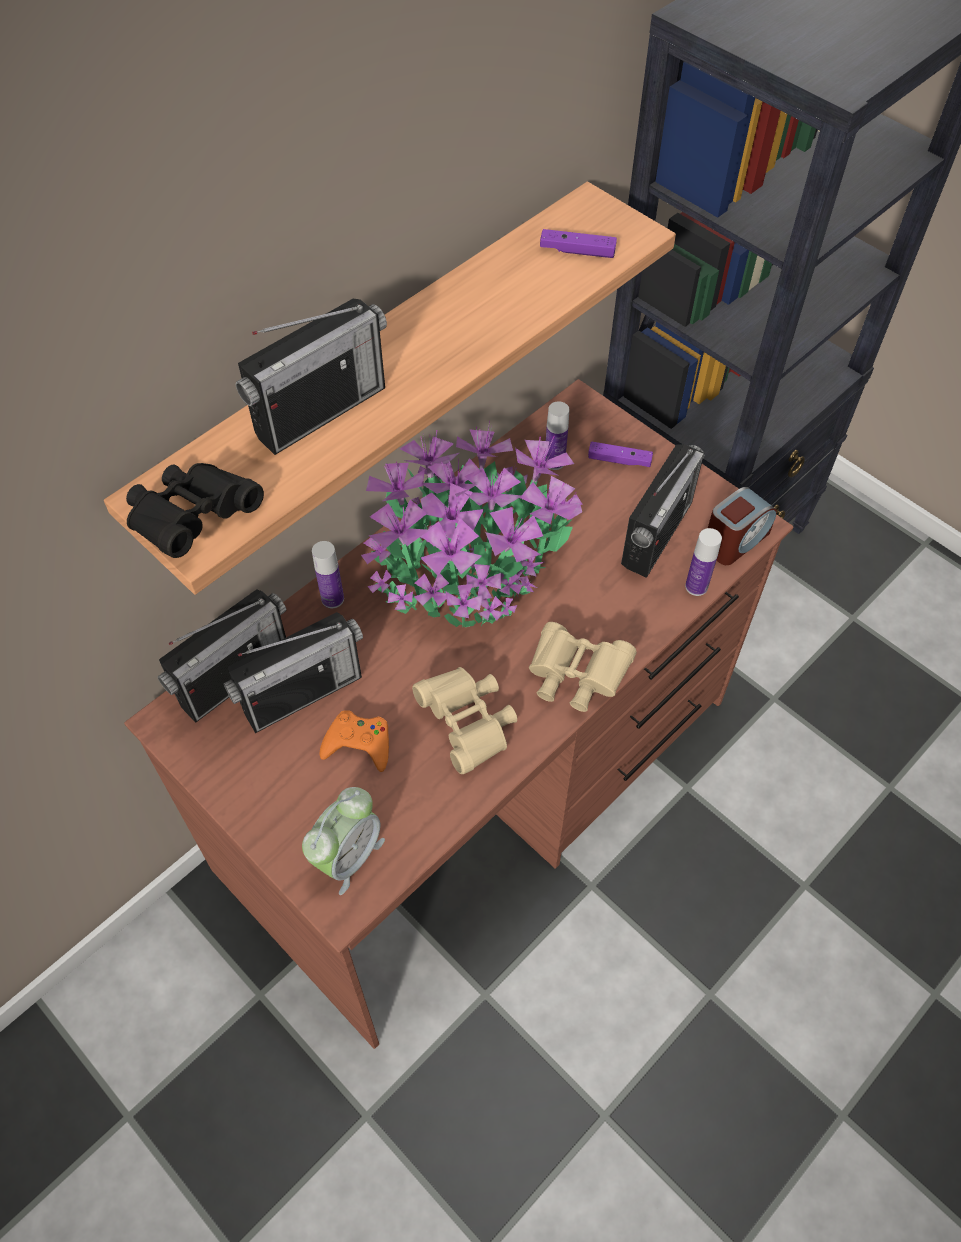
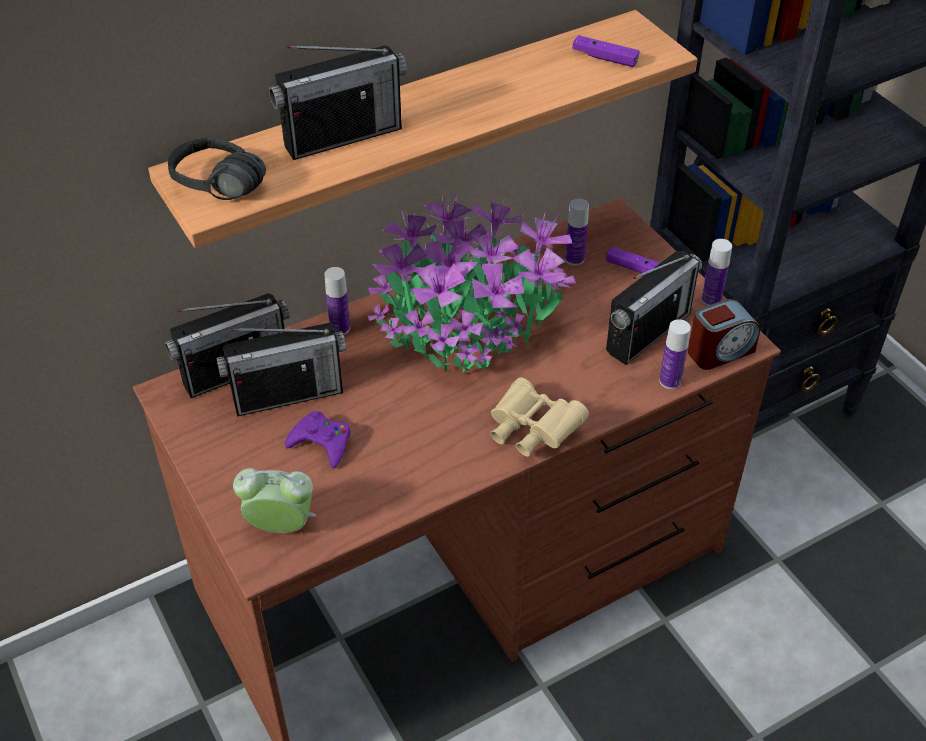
camera: 15 degrees right, 10 degrees down
black binoculars [126,463,264,558] -> black headphones [168,138,266,200]
alarm clock [302,787,385,895] -> alarm clock turned 135 degrees counterclockwise [233,468,316,533]
orange game controller [319,710,389,772] -> purple game controller [285,411,350,468]
beige binoculars [412,667,517,774] -> none
none -> bottle [701,239,732,306]

